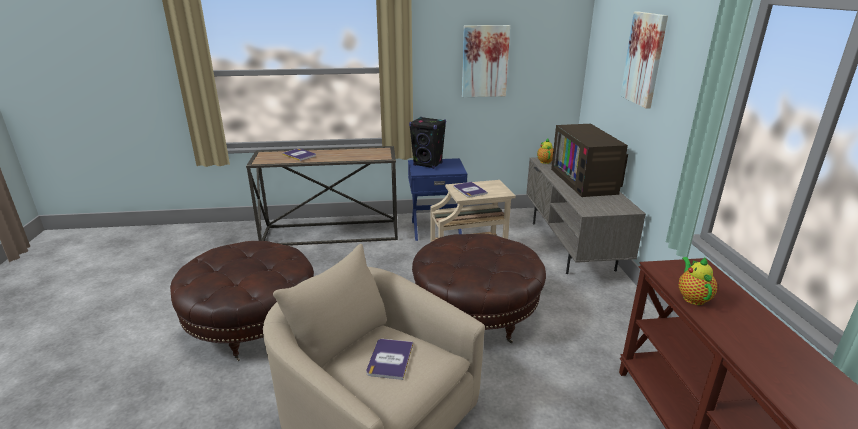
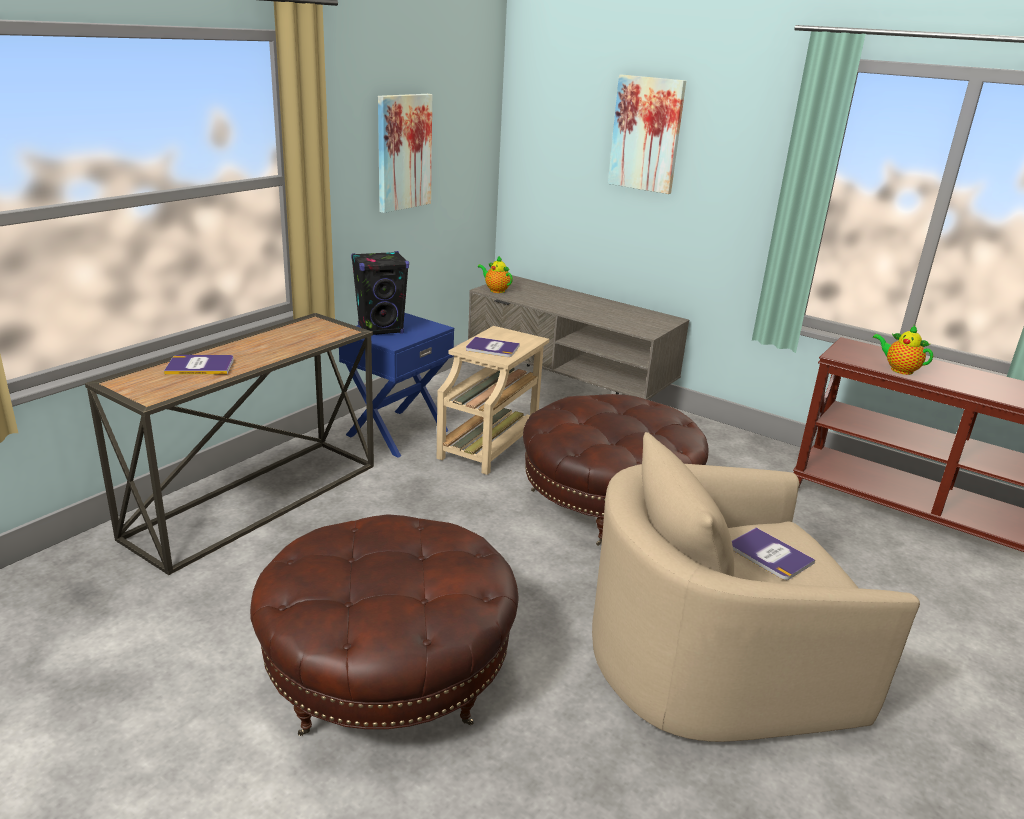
camera: 50 degrees left, 0 degrees up
television [551,124,628,197] -> none

